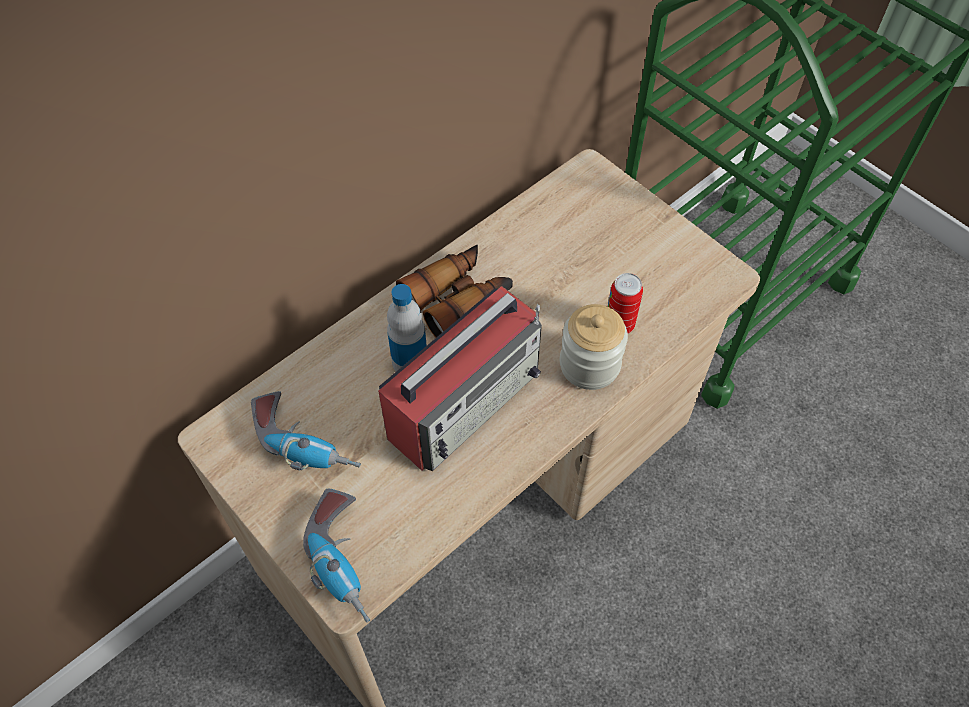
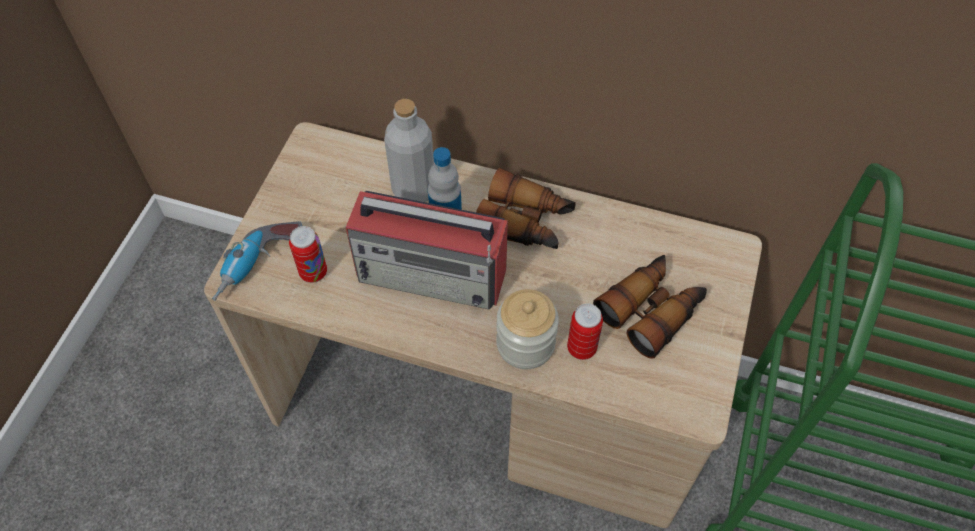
camera: 60 degrees right, 0 degrees up
power drill [251,391,361,470] -> none
none -> can [289,226,327,283]
none -> grey bottle [384,99,434,202]
none -> binoculars [593,255,707,359]

